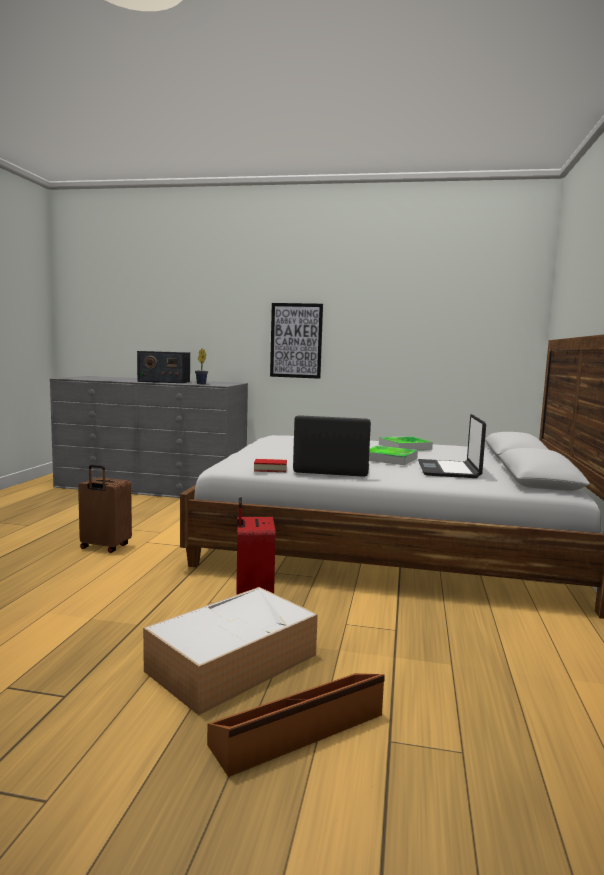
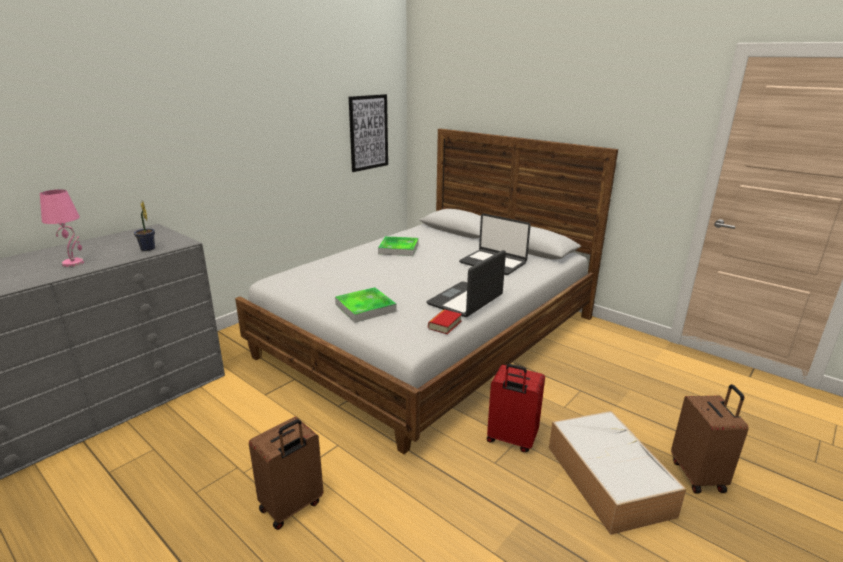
camera: 60 degrees left, 15 degrees up
radio [137,351,190,383] -> pink table lamp [40,189,84,267]
brown storage box [207,673,385,777] -> brown suitcase [671,384,749,494]
picture [270,303,323,379] -> picture moved to [349,94,388,172]
tray [369,446,418,465] -> tray moved to [335,287,396,323]

